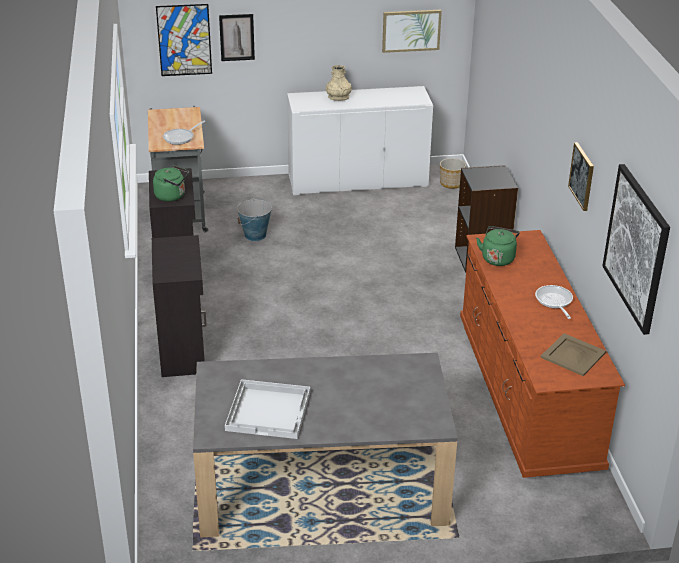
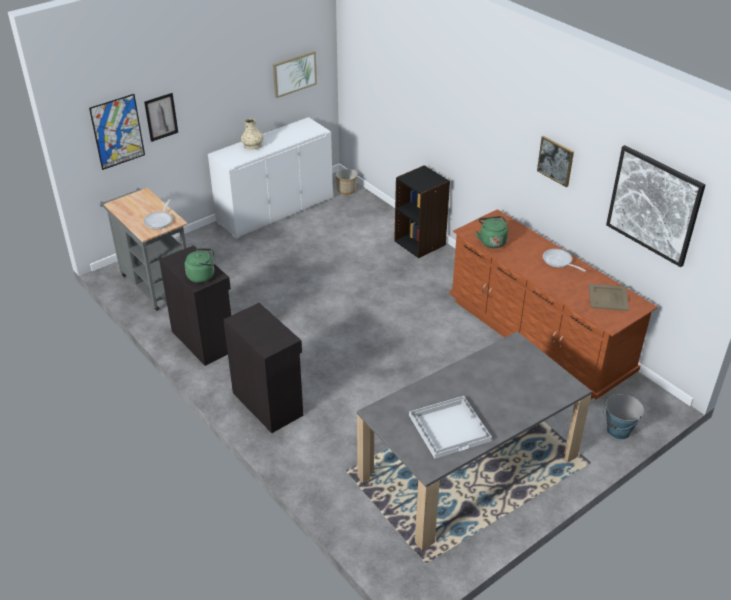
camera: 30 degrees left, 5 degrees up
bucket [237,198,272,241] -> bucket moved to [603,394,644,440]

